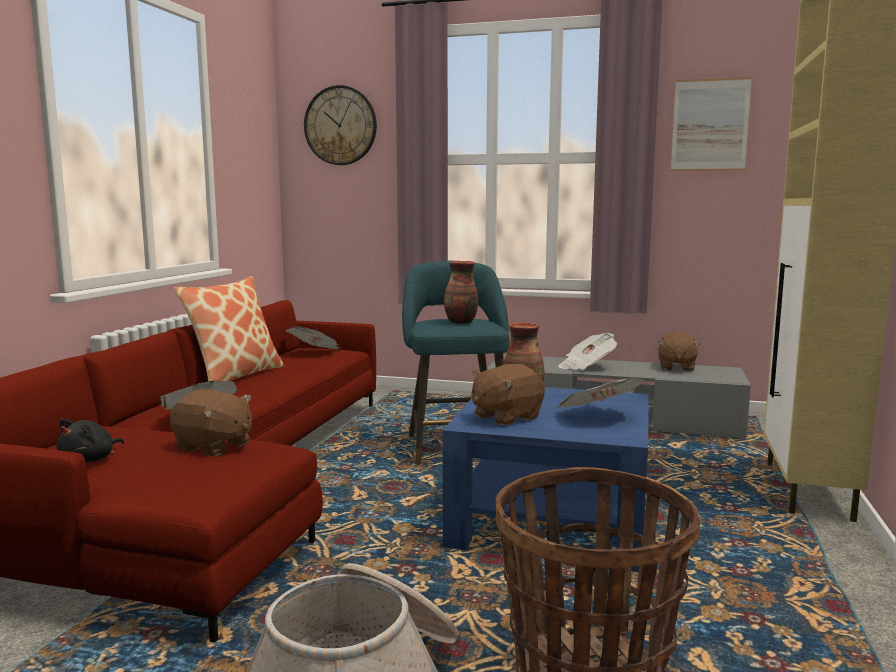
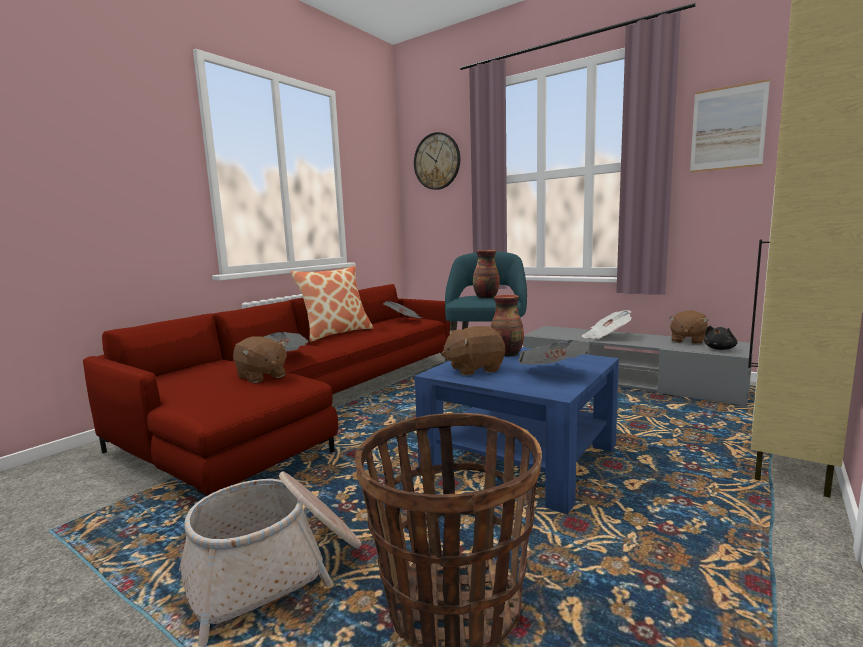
camera: 20 degrees right, 0 degrees up
black plush toy [57,418,124,463] -> black plush toy moved to [704,326,737,350]

